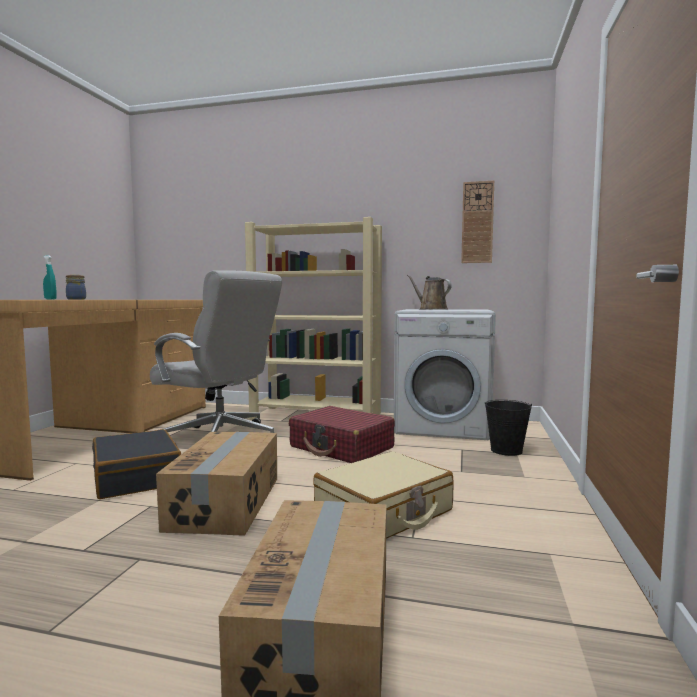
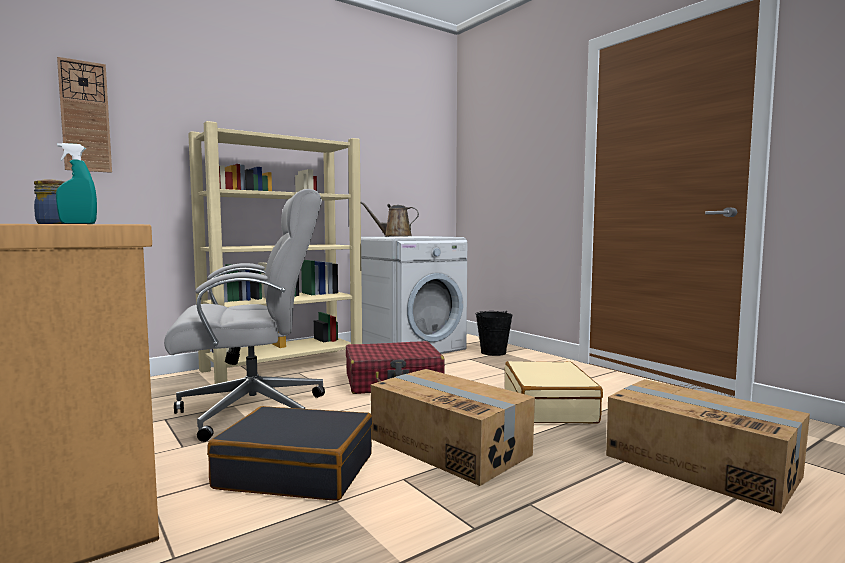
camera: 50 degrees left, 0 degrees up
wall clock [461,180,494,263] -> wall clock moved to [57,57,112,173]

